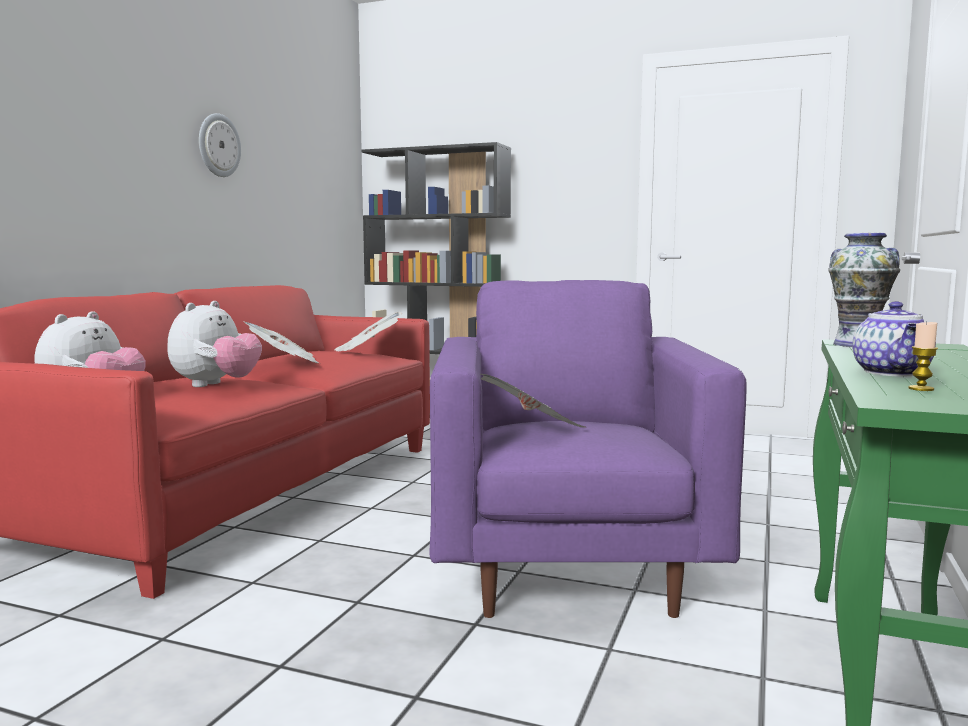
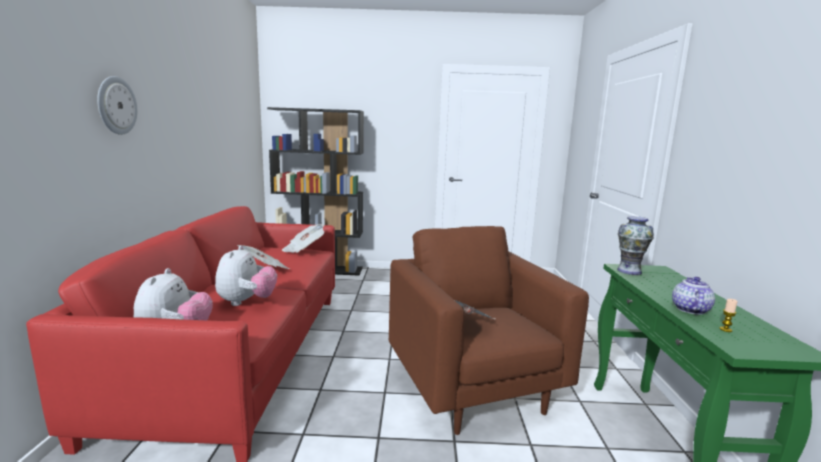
camera: 20 degrees left, 5 degrees up
wall clock [199,113,241,177] -> wall clock moved to [97,76,137,135]
purple armchair [430,280,747,618] -> brown armchair [389,226,589,435]
teapot [852,301,936,377] -> teapot turned 150 degrees counterclockwise [672,277,715,315]

